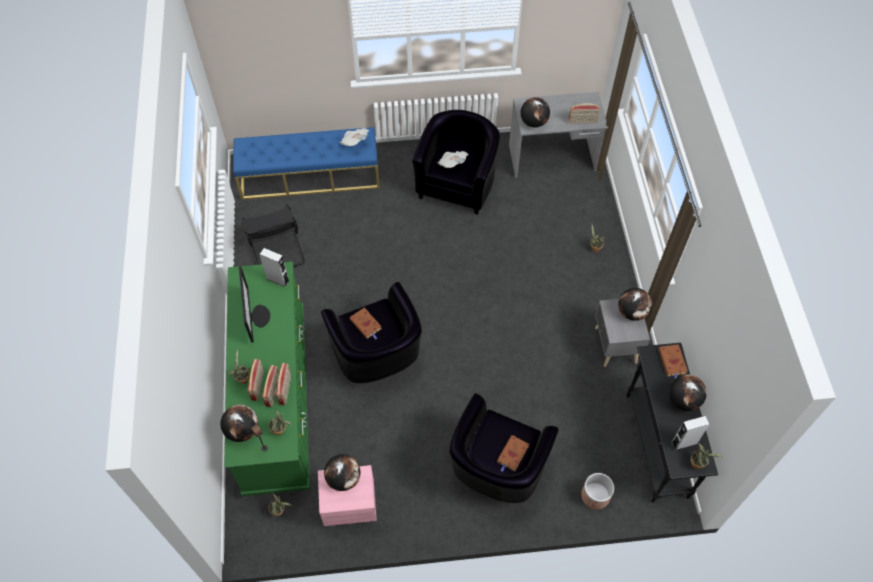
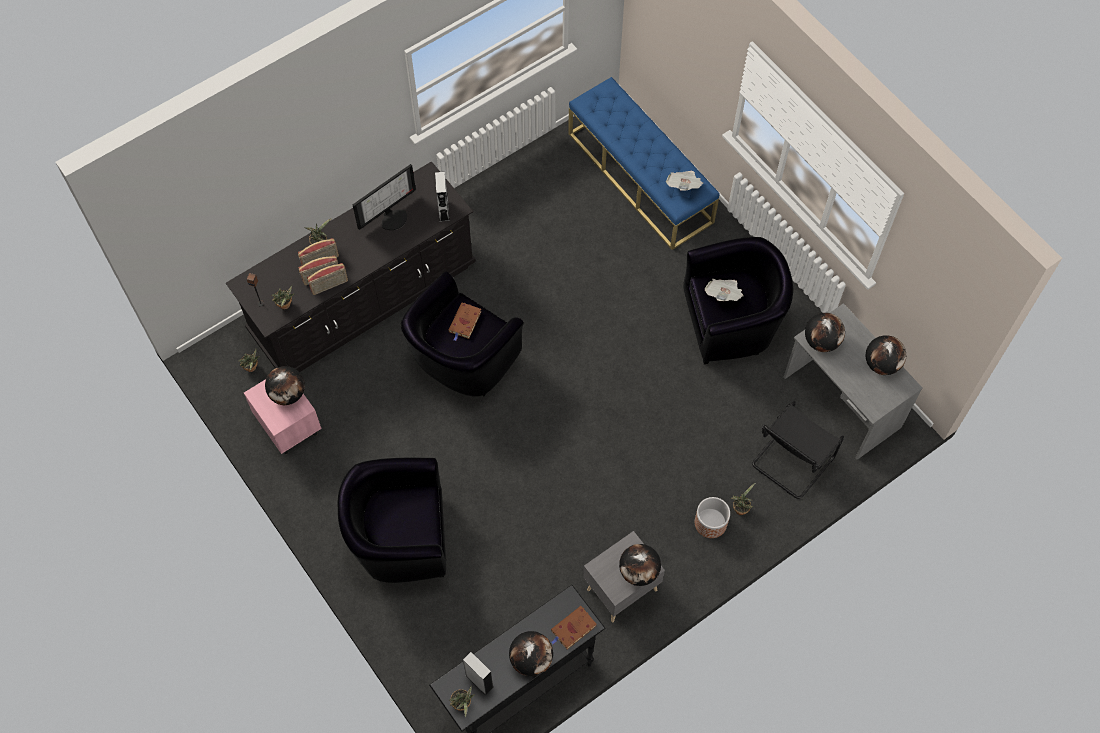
camera: 60 degrees right, 5 degrees up
globe [220,404,258,442] -> globe moved to [866,335,906,375]
green dresser [224,262,310,496] -> black dresser [226,162,476,372]
black chair [242,205,305,267] -> black chair moved to [752,401,844,499]
brown book [497,435,529,472] -> none
radio [568,103,600,124] -> none
planter [581,473,614,510] -> planter moved to [695,497,730,538]

